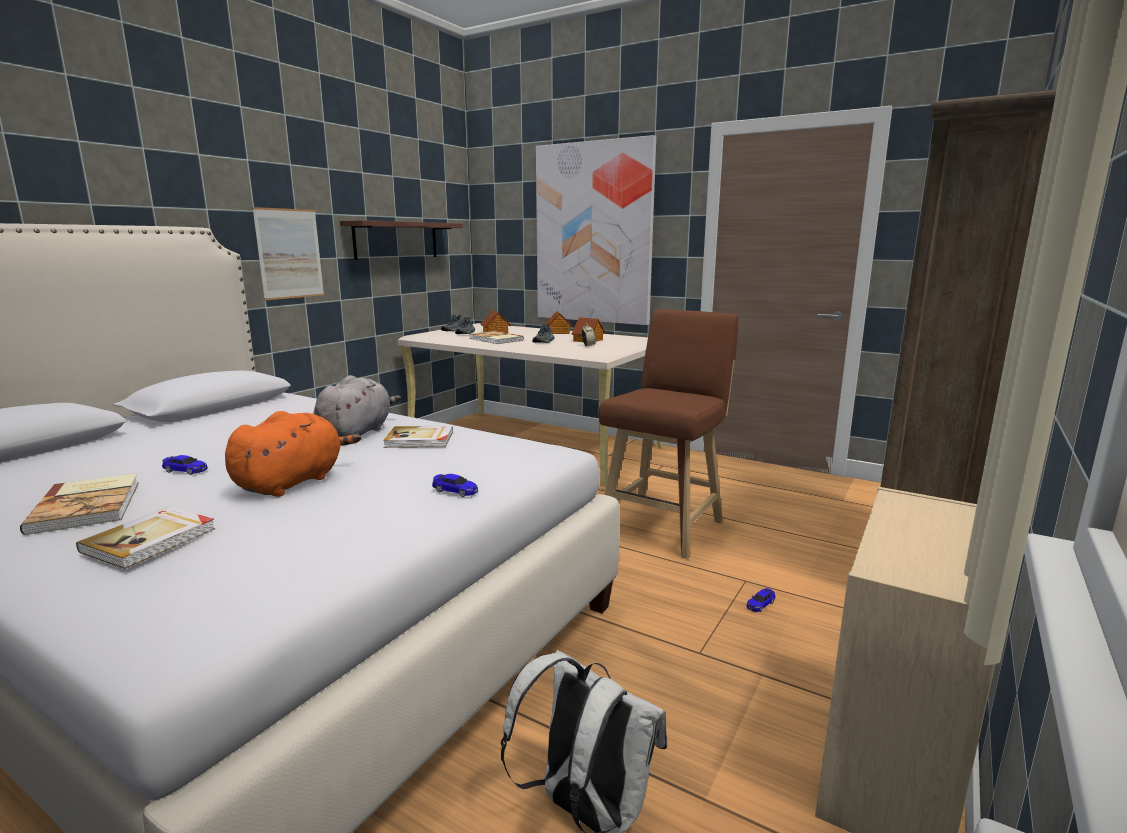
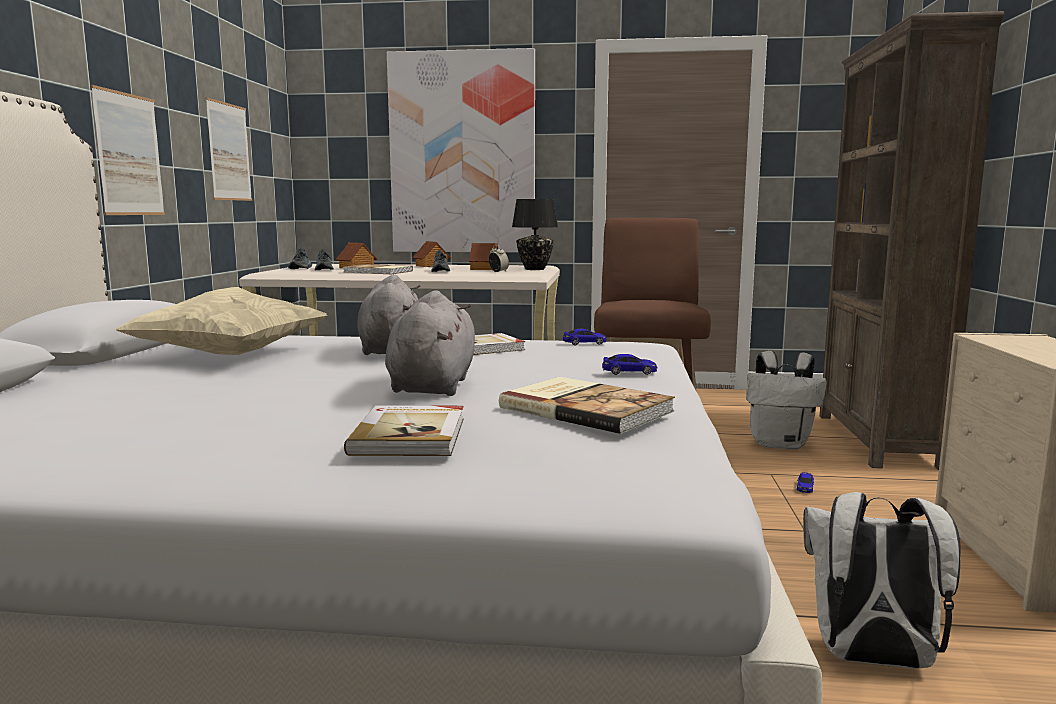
camera: 25 degrees left, 5 degrees down
book [20,473,139,535] -> book moved to [499,377,675,434]
toy car [162,455,208,475] -> toy car moved to [563,329,607,345]
orange plush toy [225,411,361,497] -> grey plush toy [385,290,475,396]
shelf [340,220,463,260] -> picture [205,97,252,201]
none -> beige pillow [115,287,327,355]
none -> black table lamp [512,199,558,270]
none -> white backpack [746,351,827,450]

